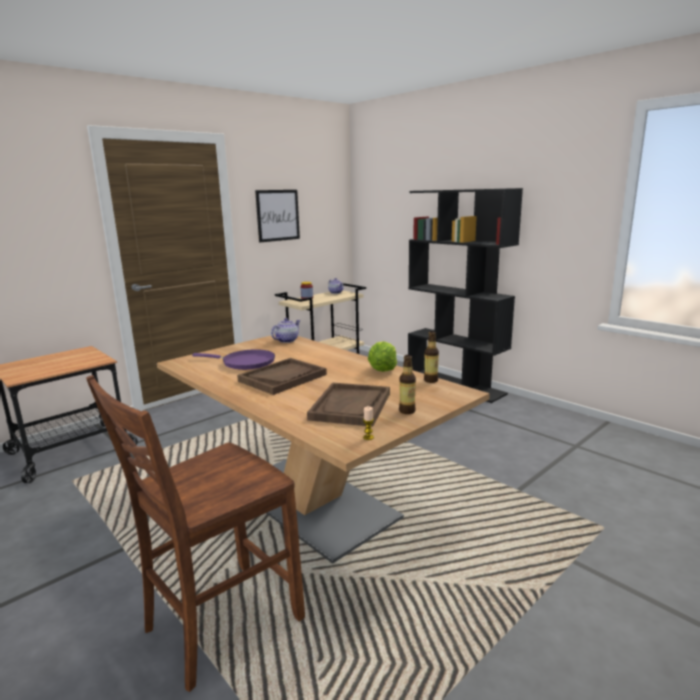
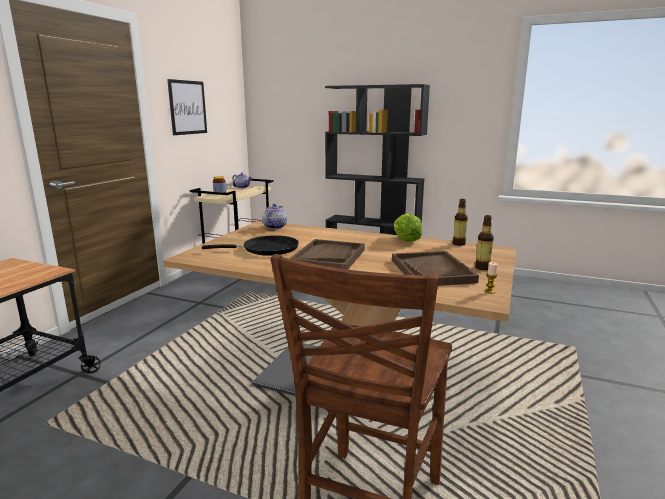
camera: 25 degrees left, 0 degrees up
purple frying pan [192,349,275,370] -> black frying pan [202,235,299,256]

